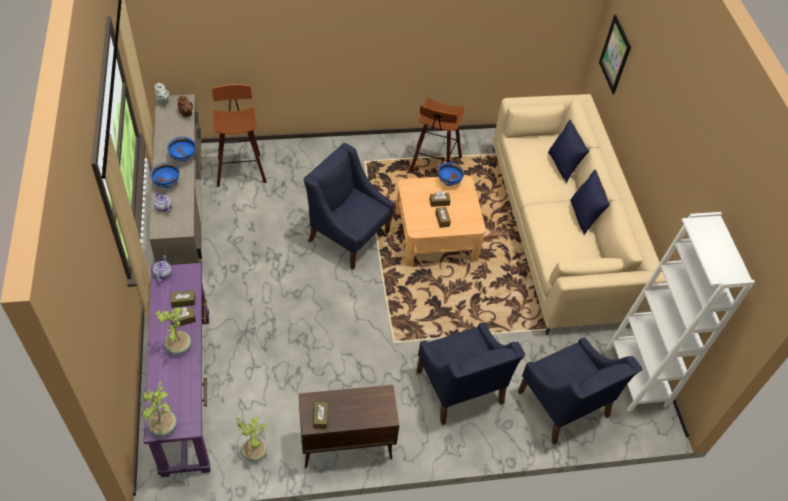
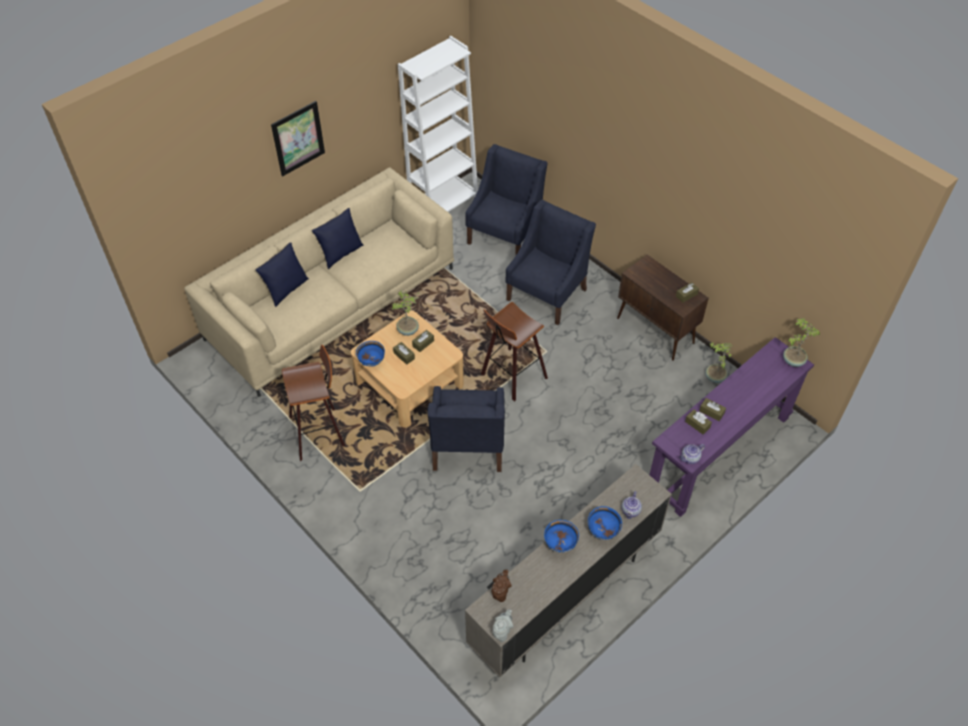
camera: 120 degrees left, 0 degrees up
potted plant [155,307,191,355] -> potted plant moved to [392,290,420,336]
stool [212,84,267,187] -> stool moved to [481,302,548,402]
picture [599,14,631,94] -> picture moved to [271,101,325,176]

